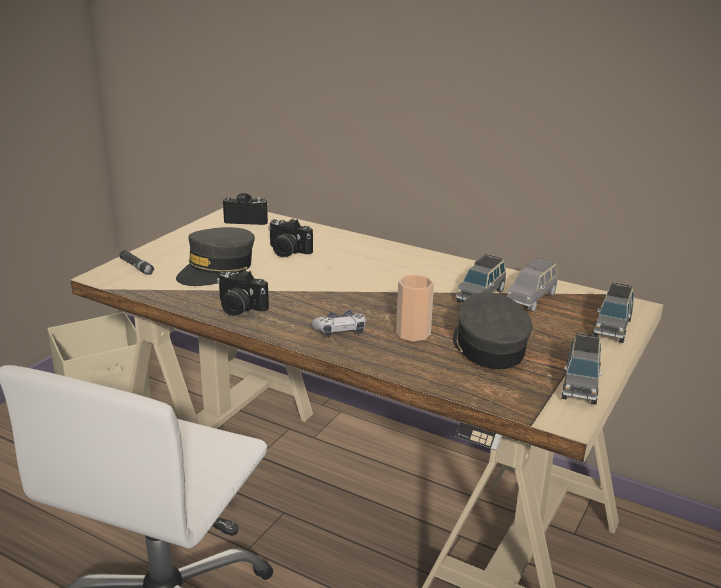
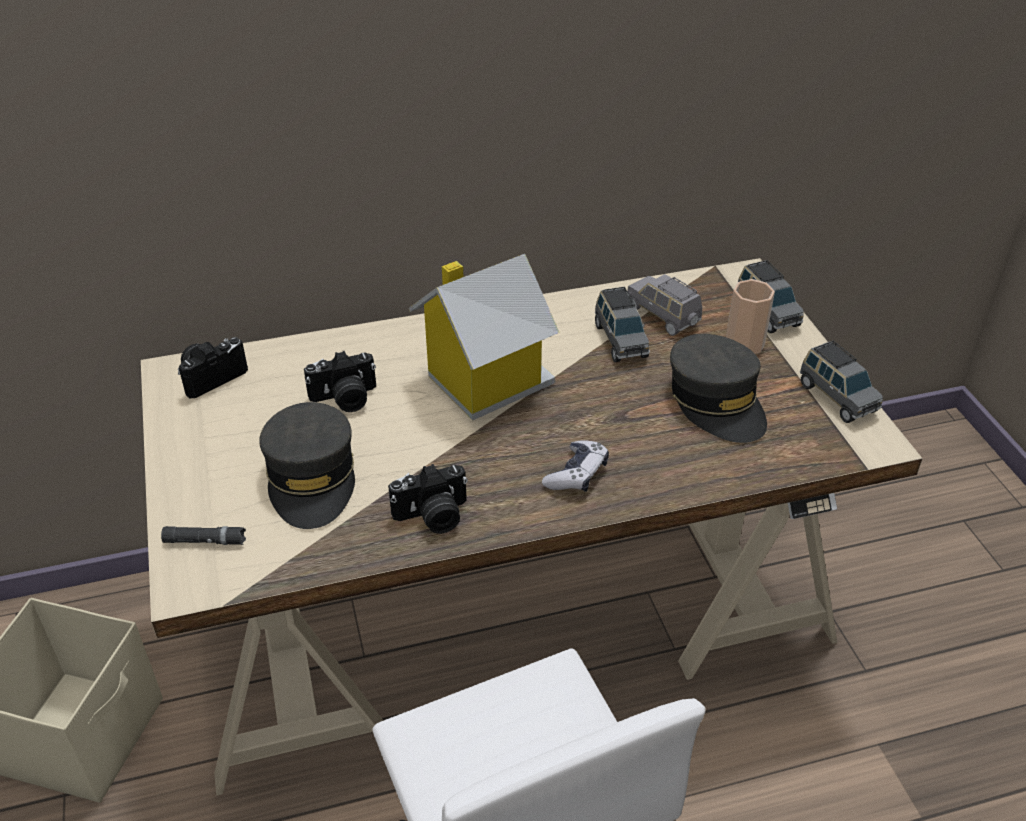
camera: 45 degrees left, 15 degrees up
cup [396,274,434,342] -> cup moved to [726,279,775,354]
grey cap [453,292,533,369] -> grey cap turned 150 degrees counterclockwise [670,334,767,443]
grey toy car [507,257,558,312] -> grey toy car turned 150 degrees clockwise [627,274,702,336]
none -> toy house [409,254,560,421]

